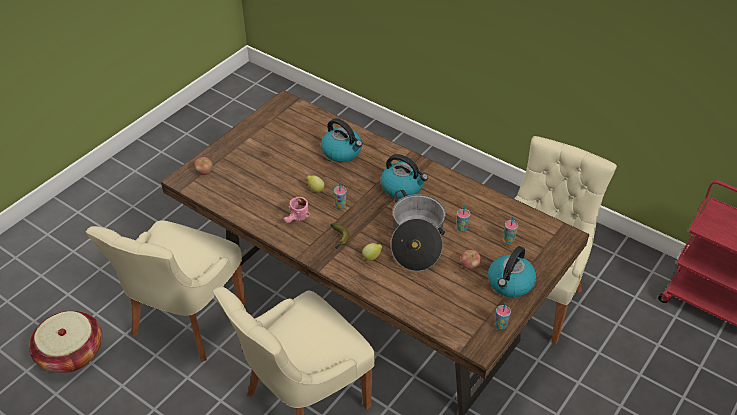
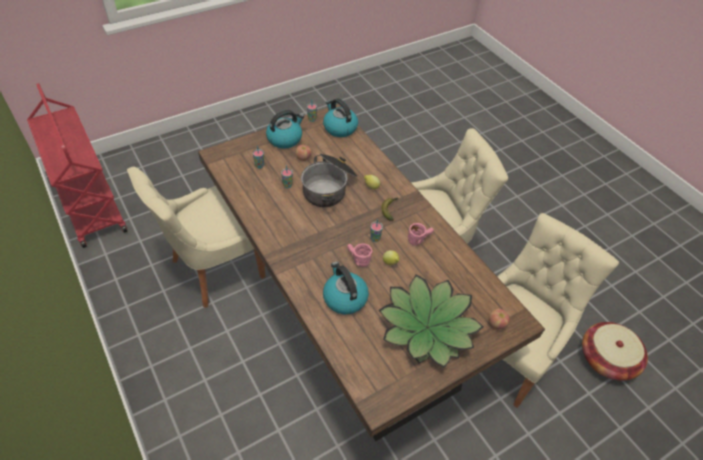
camera: 160 degrees left, 5 degrees up
kettle [381,154,428,199] -> kettle moved to [323,98,358,137]
none -> pink mug [347,243,372,267]
none -> potted plant [379,274,484,368]

